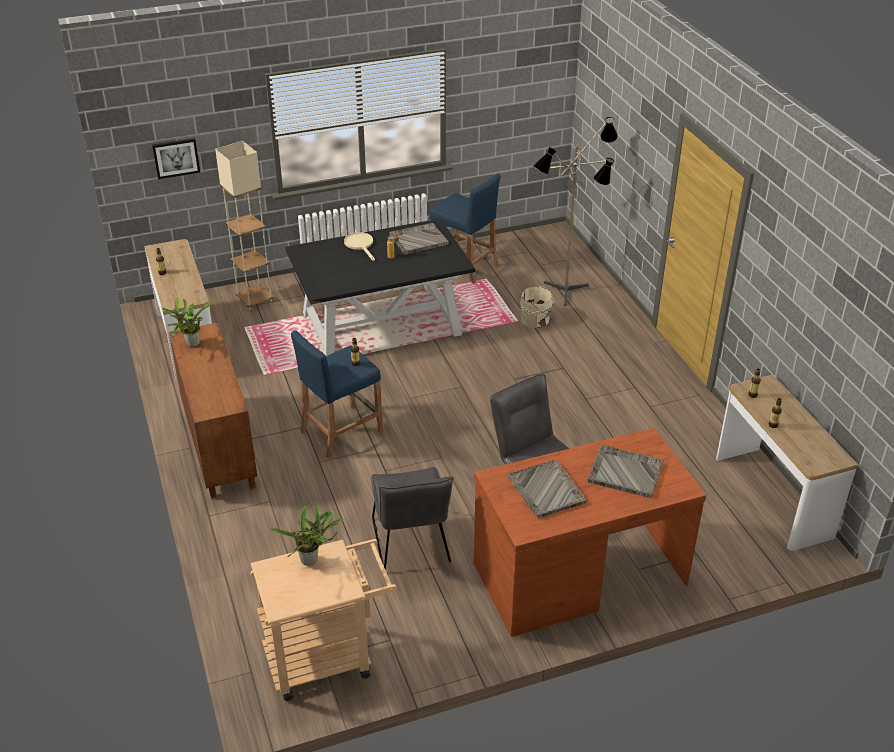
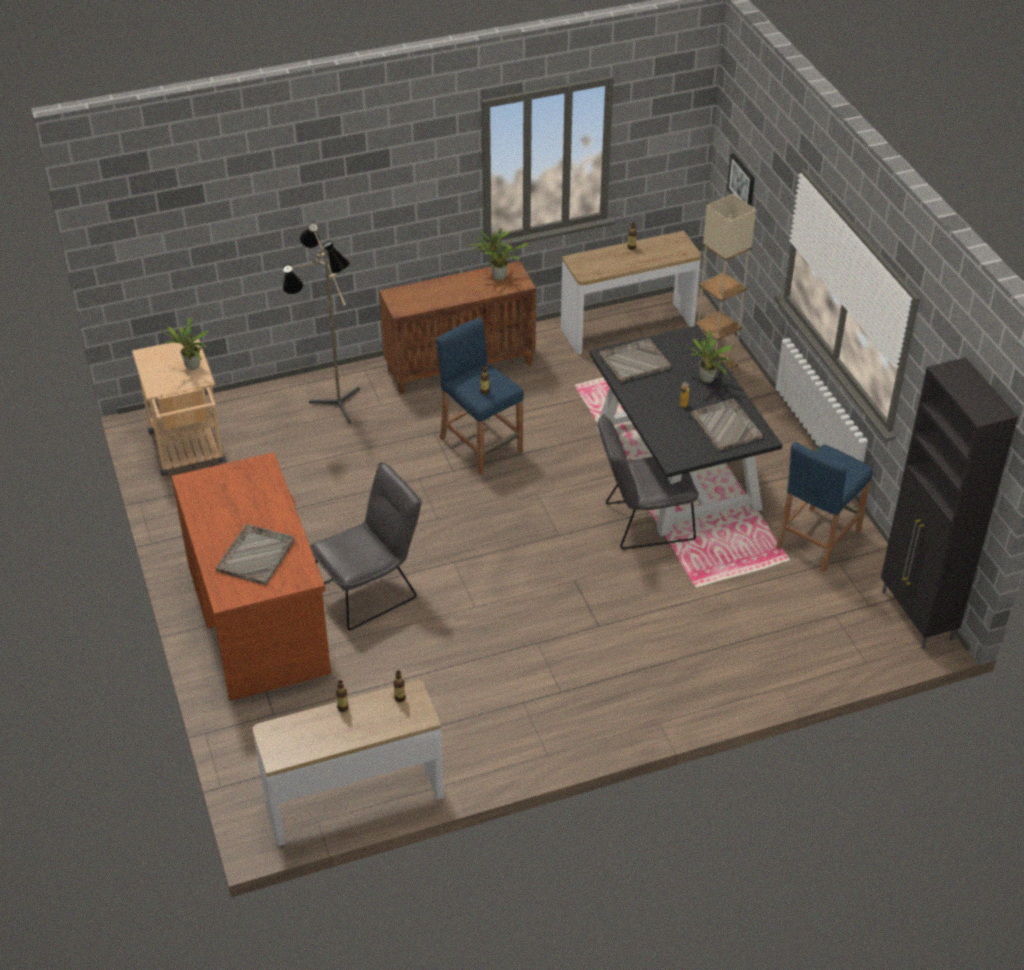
camera: 90 degrees right, 5 degrees up
beige frying pan [344,232,375,261] -> potted plant [681,330,733,383]
grey chair [371,466,453,570] -> grey chair moved to [598,414,699,549]
grey tray [508,459,587,518] -> grey tray moved to [599,338,671,383]
beige bucket [520,285,554,328] -> none
floor lamp [533,117,618,306] -> floor lamp moved to [283,223,360,424]
none -> black cabinet [881,357,1018,649]

